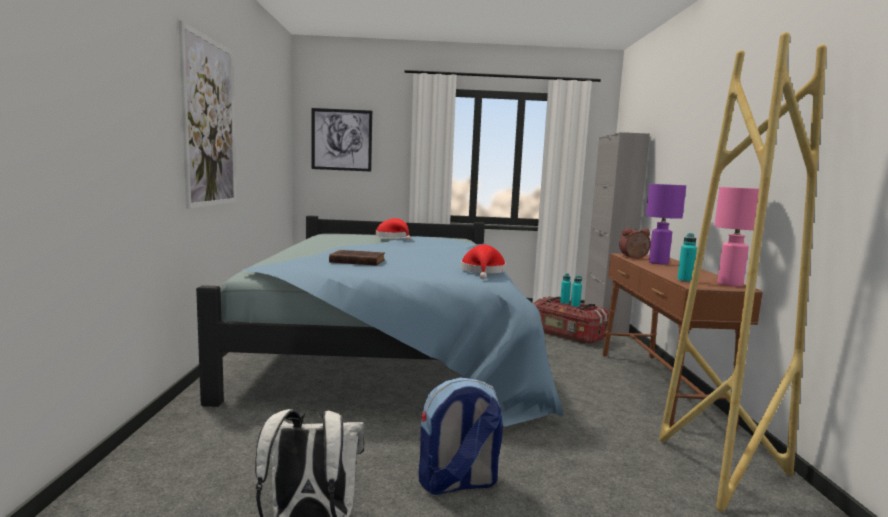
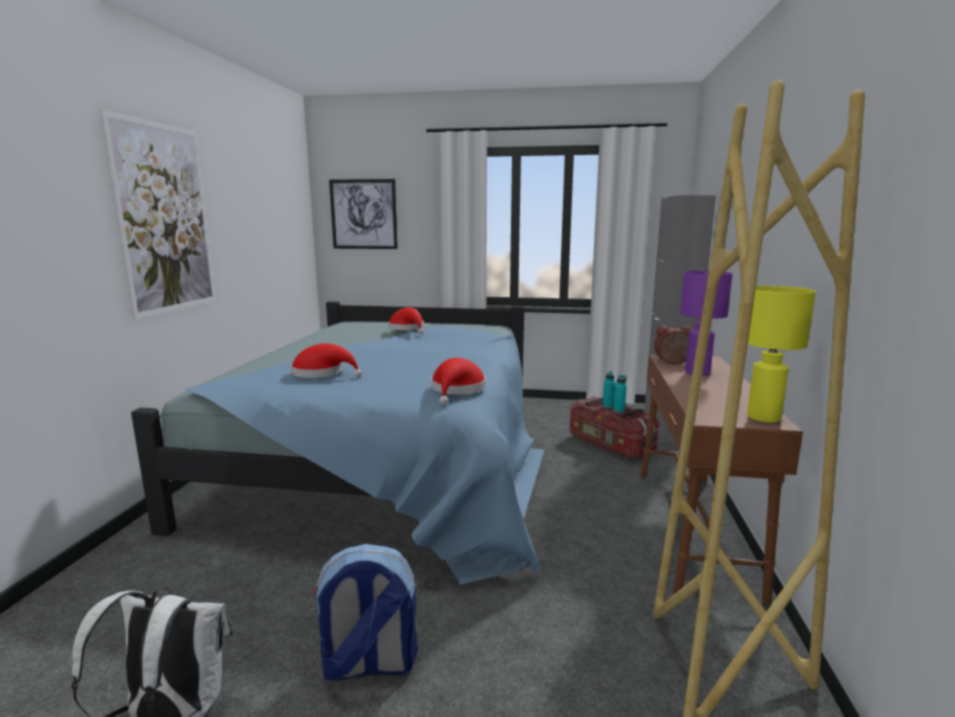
camera: 10 degrees right, 5 degrees up
brown book [329,250,385,266] -> red hat [291,343,362,378]
turquoise bottle [677,233,697,282] -> none
pink table lamp [714,187,759,287] -> yellow table lamp [747,286,816,423]

